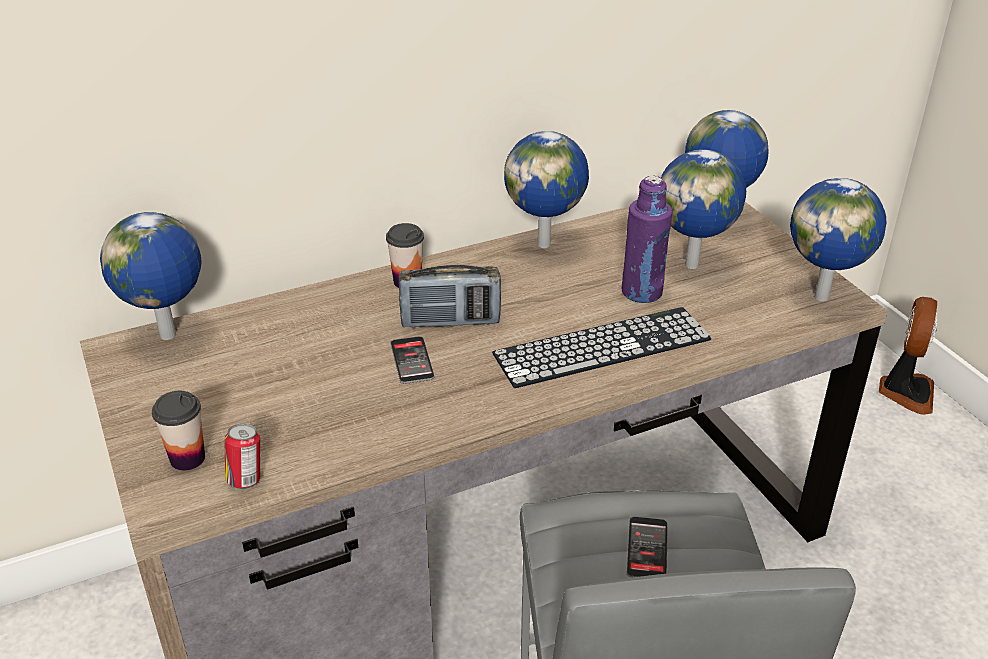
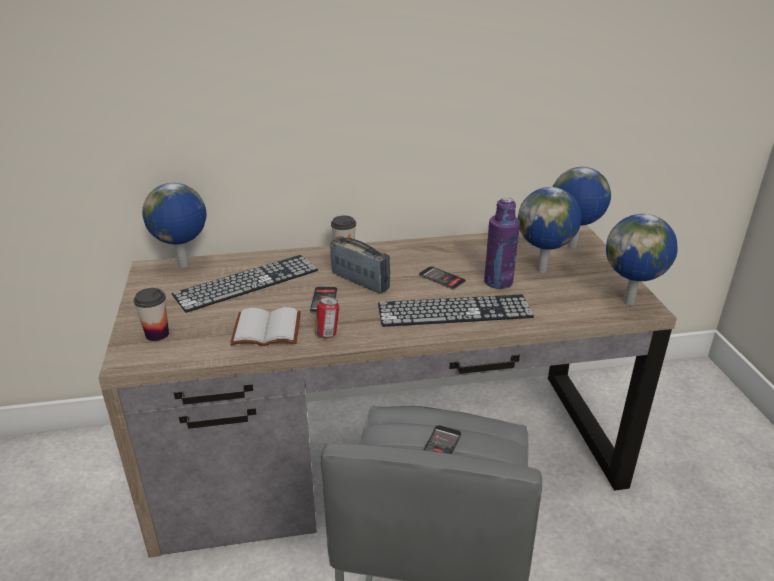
camera: 15 degrees right, 5 degrees down
can [225,424,262,489] -> can moved to [315,297,339,339]
radio [399,265,501,328] -> radio turned 150 degrees counterclockwise [330,236,390,294]
globe [504,131,589,248] -> none
fan [879,297,937,415] -> none
none -> keyboard [172,255,318,313]
none -> white book [230,307,301,346]
none -> phone [419,266,466,290]

